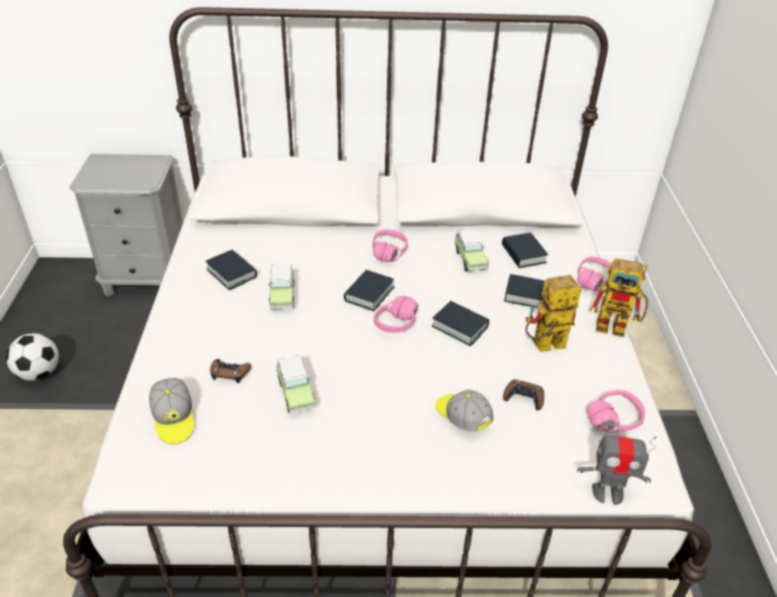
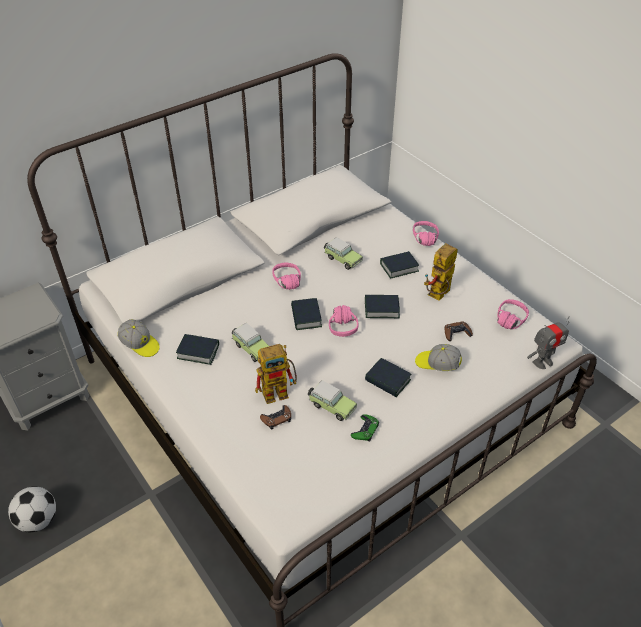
camera: 35 degrees left, 5 degrees up
cap [149,378,194,444] -> cap moved to [118,319,159,357]
book [502,233,548,268] -> book moved to [365,358,411,397]
toy robot [590,258,648,337] -> toy robot moved to [255,344,297,404]
none -> green game controller [351,414,379,442]

